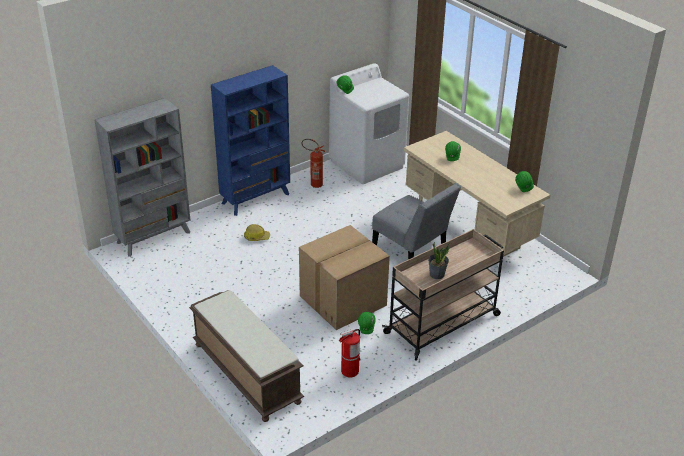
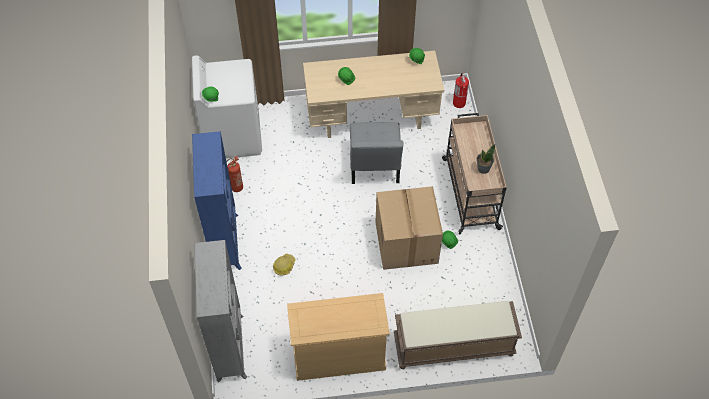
camera: 60 degrees left, 20 degrees up
fire extinguisher [339,329,361,378] -> fire extinguisher moved to [453,73,469,108]
grey chair [372,183,461,260] -> grey chair turned 105 degrees clockwise [350,122,404,184]
none -> beige dresser [287,293,390,381]

